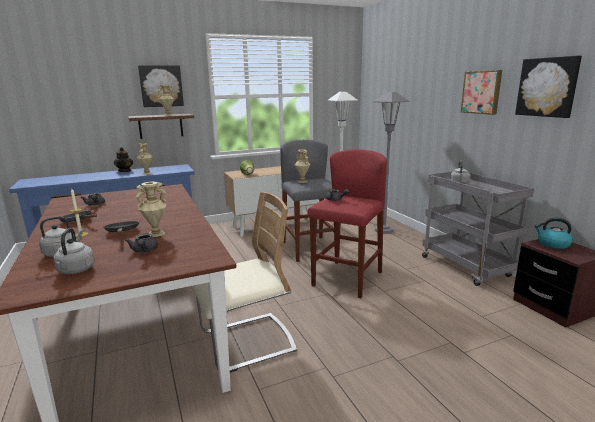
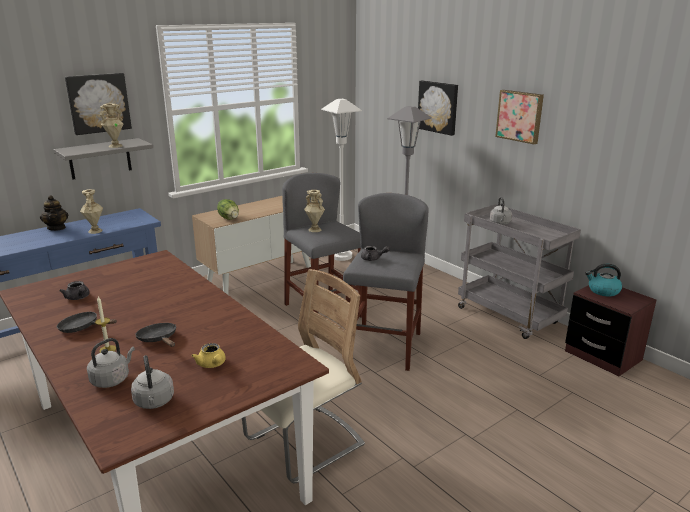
camera: 15 degrees left, 5 degrees up
grey teapot [125,233,158,253] -> yellow teapot [191,343,226,368]
brown shelf [128,114,194,139] -> grey shelf [54,138,153,180]
beige vase [136,182,166,237] -> none
red stool [308,149,387,298] -> grey stool [343,193,429,371]
picture [515,56,582,118] -> picture moved to [418,80,458,136]

